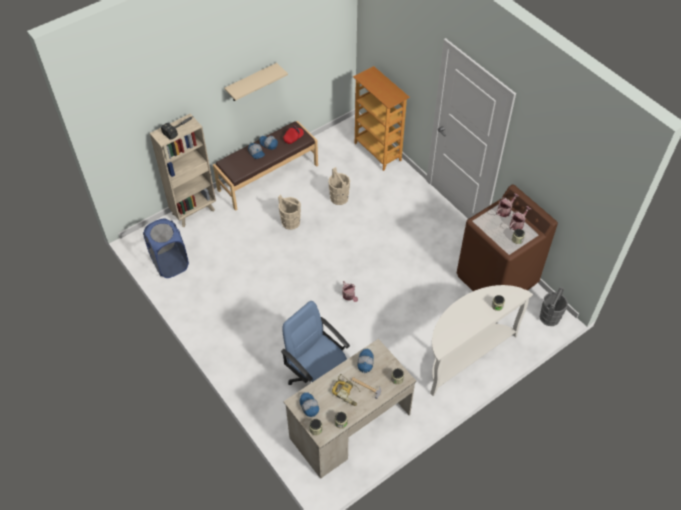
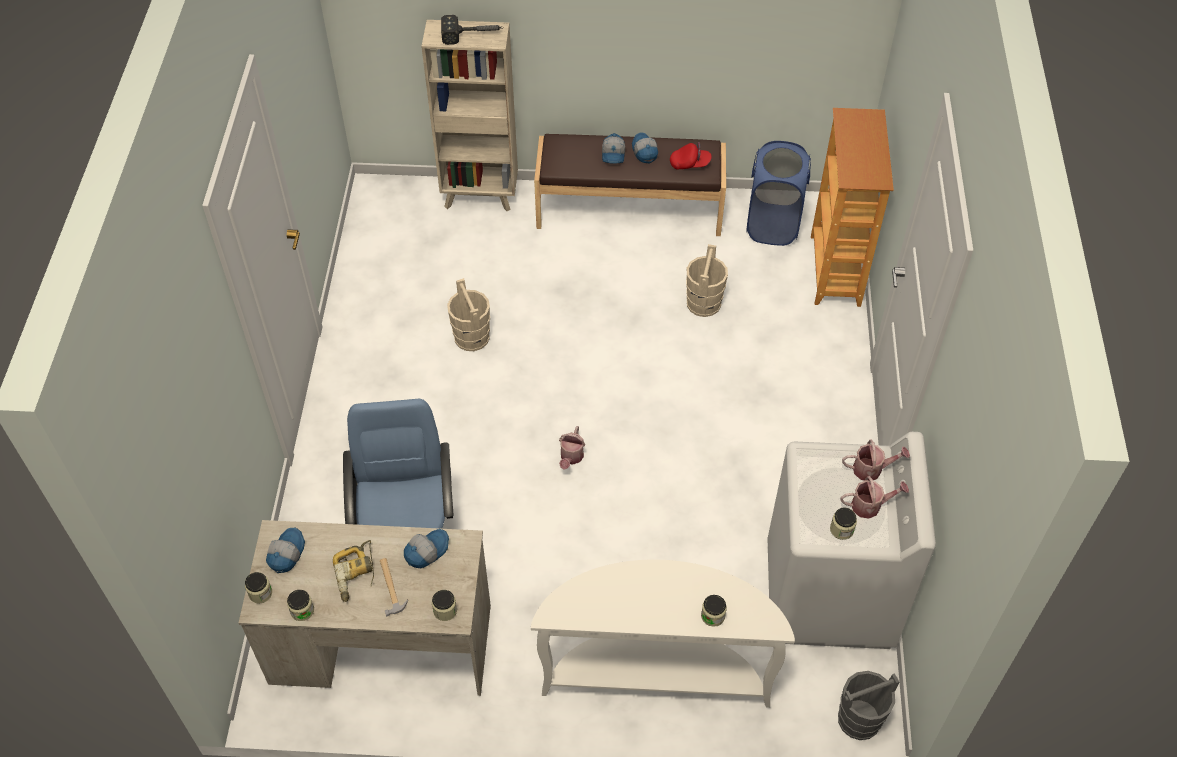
camera: 40 degrees right, 0 degrees up
blue laundry basket [143,219,189,278] -> blue laundry basket moved to [746,141,811,246]
beige shelf [224,63,288,101] -> none
beige bucket [278,194,301,230] -> beige bucket moved to [447,278,490,351]
brown washing machine [457,184,558,291] -> white washing machine [767,432,936,649]

